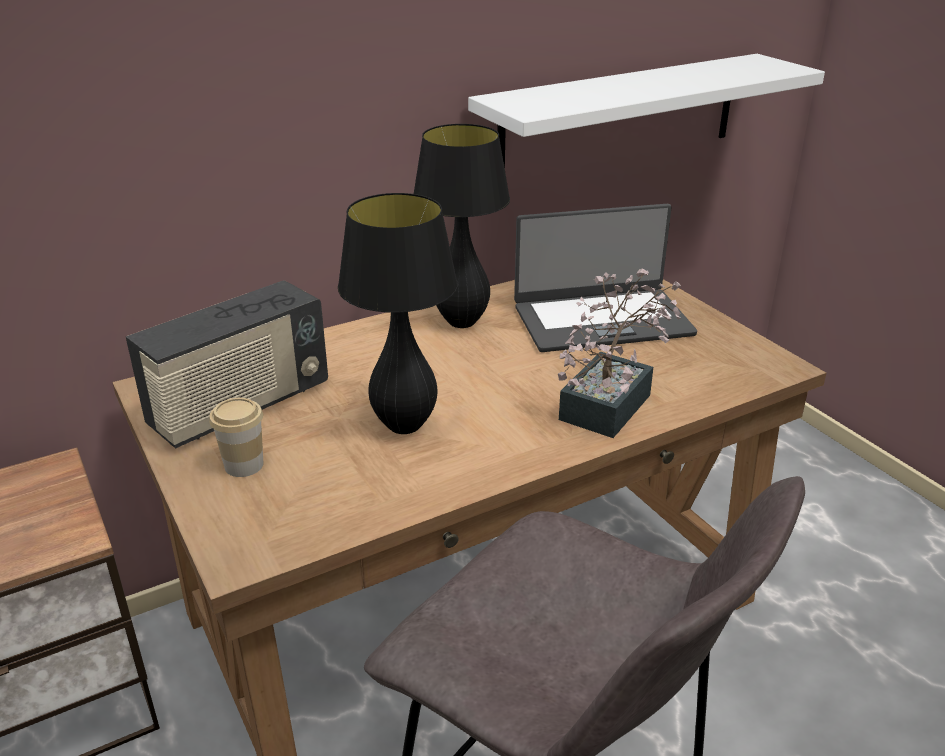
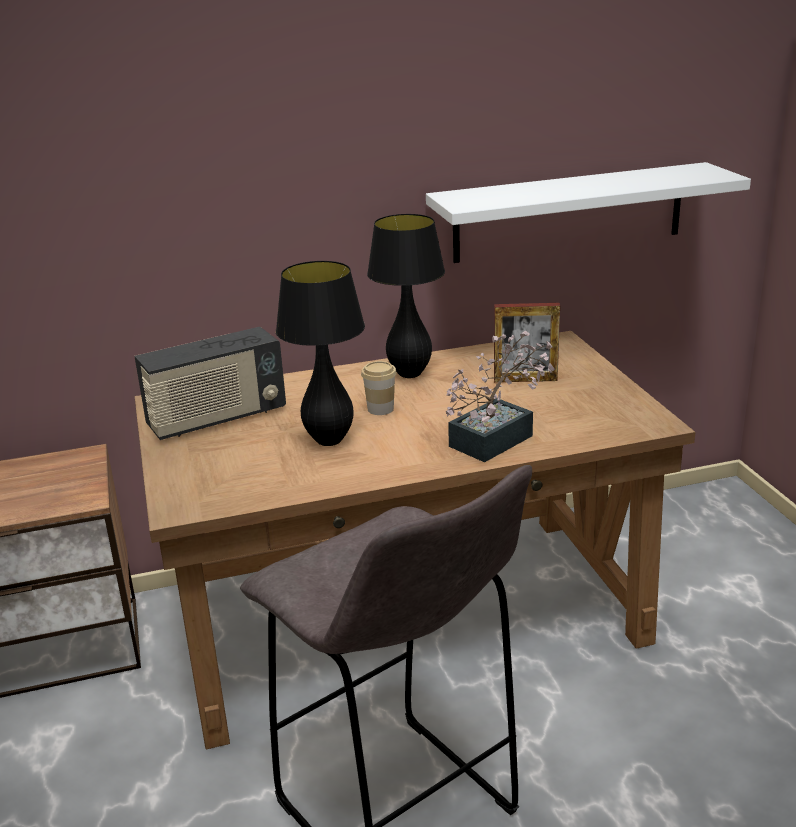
camera: 15 degrees right, 5 degrees down
cup [209,398,263,477] -> cup moved to [361,361,397,415]
laptop [514,204,697,352] -> picture frame [494,303,560,382]

